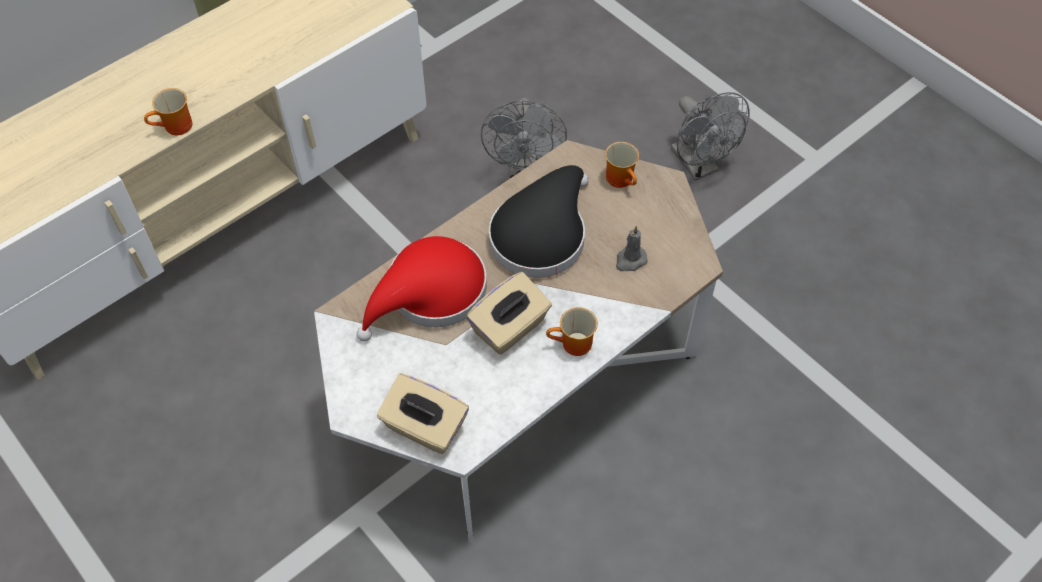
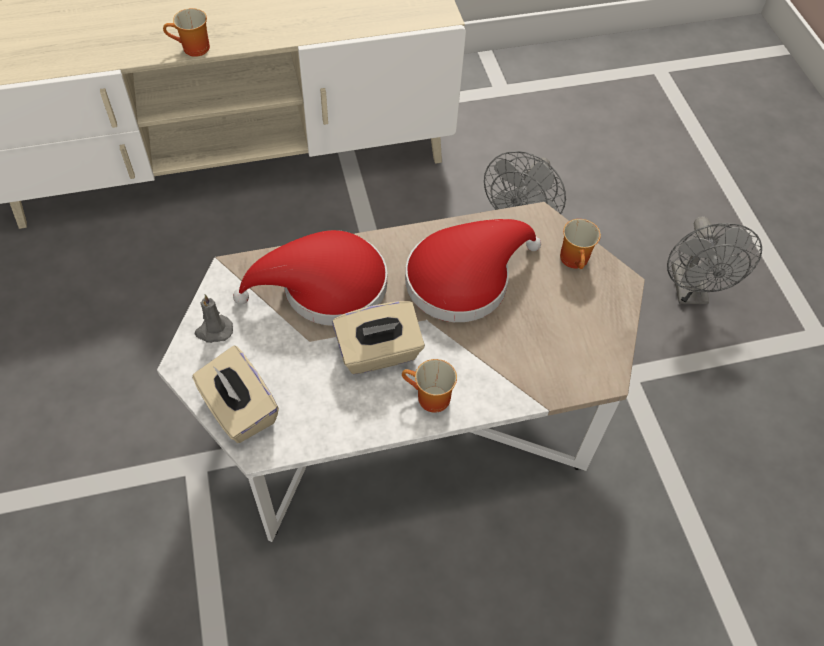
camera: 25 degrees right, 0 degrees up
black hat [489,165,589,278] -> red hat [405,219,541,322]
grey candle [616,226,648,271] -> grey candle moved to [194,294,233,343]

